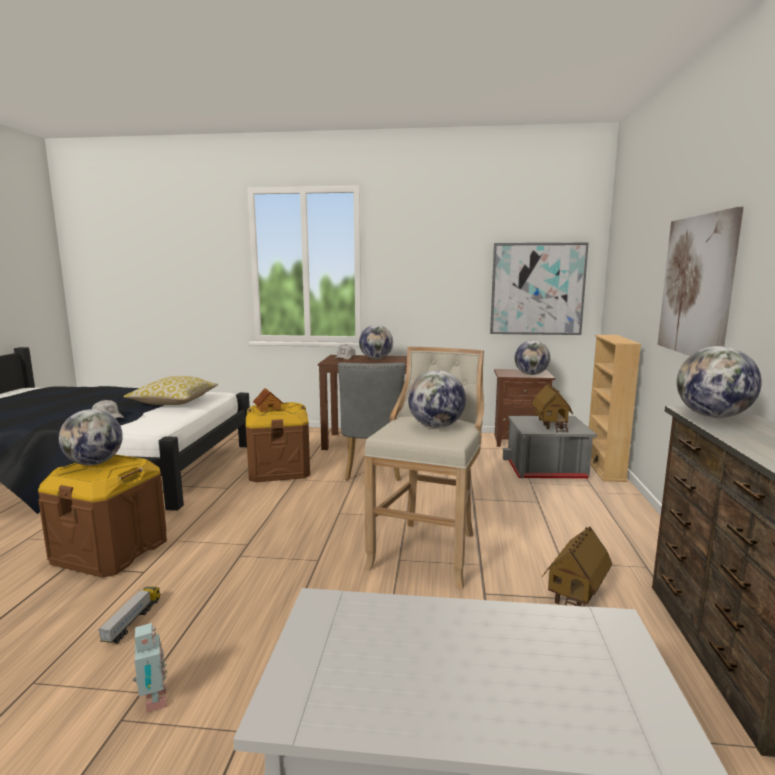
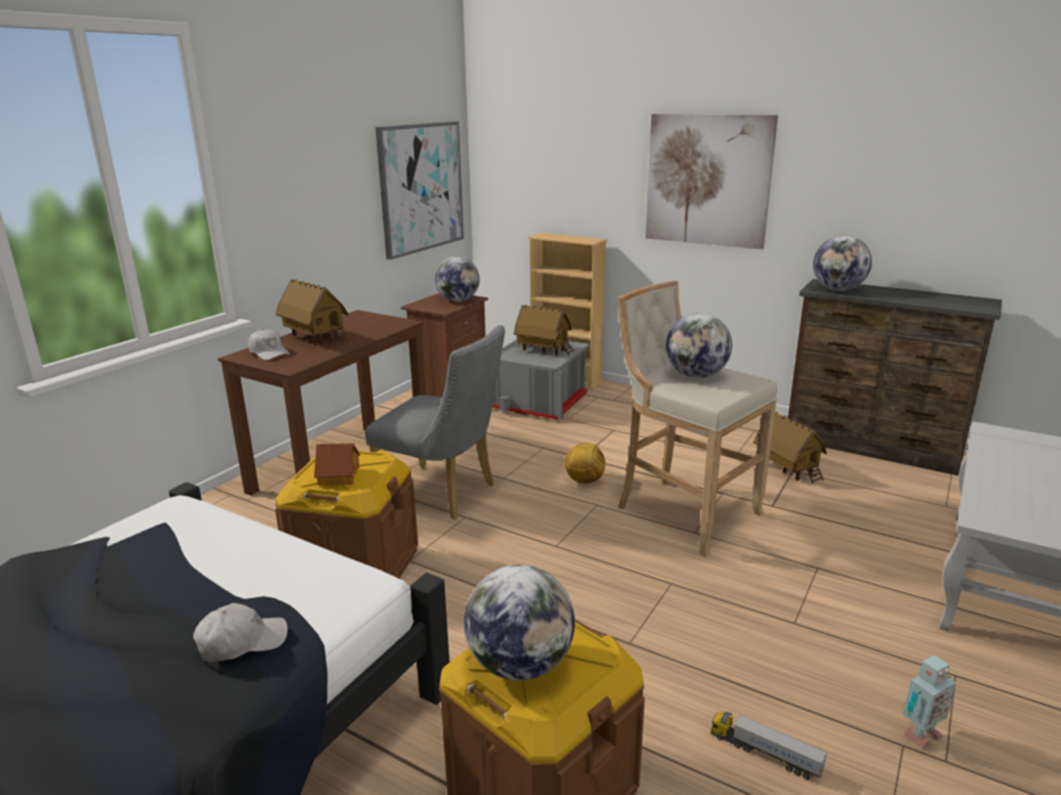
camera: 65 degrees left, 10 degrees up
pillow [123,376,218,405] -> none
toy robot [133,623,167,713] -> toy robot turned 150 degrees clockwise [903,655,956,750]
globe [359,325,393,359] -> toy house [276,279,349,346]
none -> football [564,443,606,484]

